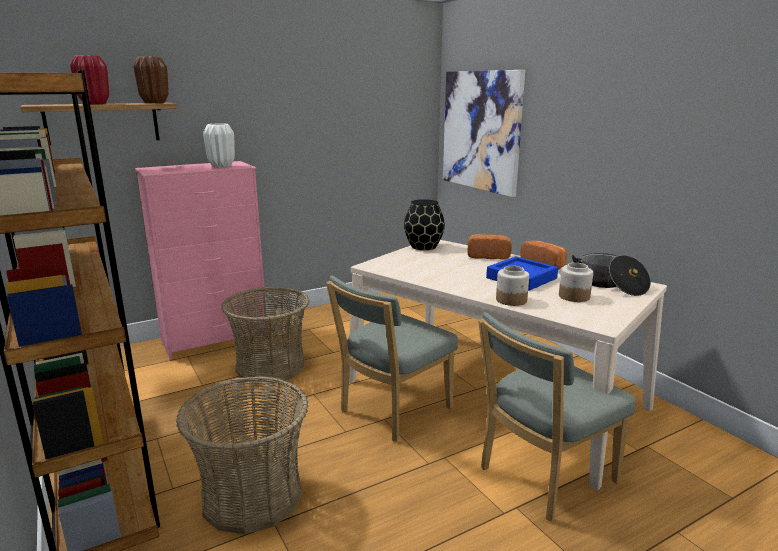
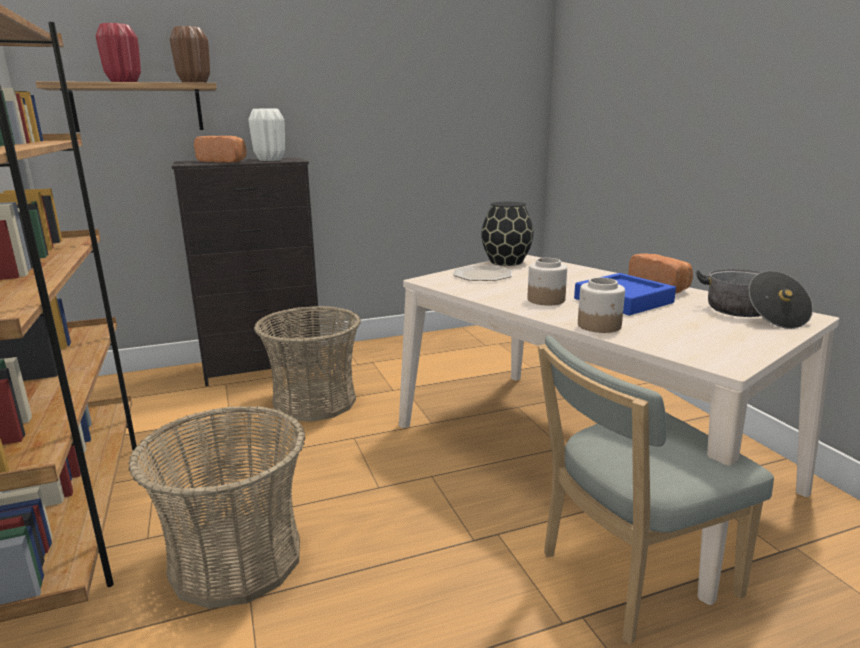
camera: 10 degrees right, 0 degrees up
pink dresser [135,161,268,360] -> black dresser [172,157,321,386]
grey chair [326,275,458,442] -> none
picture [443,70,525,197] -> none
bread [467,234,512,260] -> bread moved to [194,136,247,163]
jar [559,263,593,302] -> jar moved to [528,258,567,305]
none -> plate [453,266,512,281]

